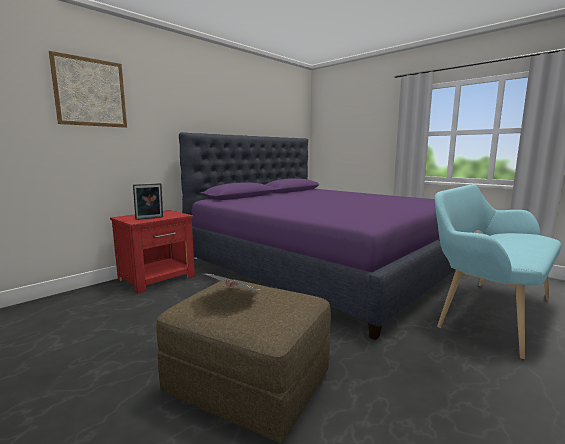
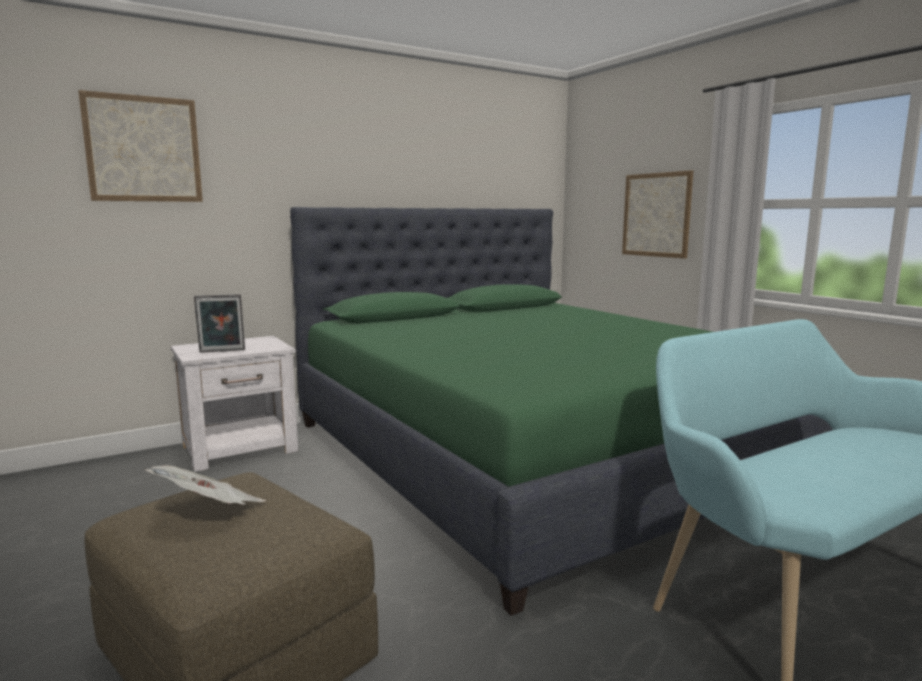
camera: 15 degrees right, 0 degrees up
red nightstand [110,210,195,293] -> white nightstand [171,336,298,472]
purple bed [179,132,474,340] -> green bed [290,207,833,616]
none -> picture [622,170,693,259]

